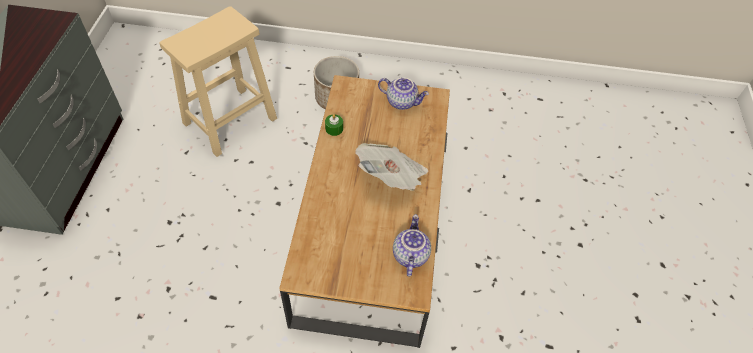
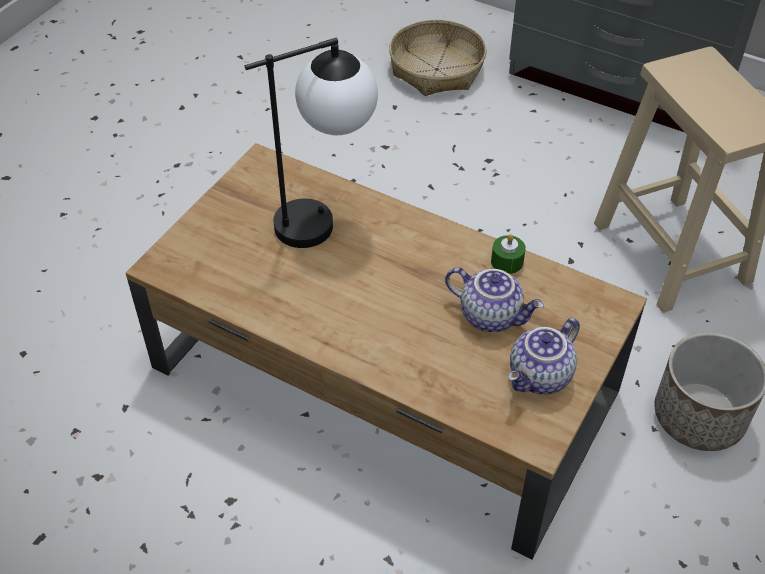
camera: 115 degrees right, 5 degrees down
newspaper [355,143,428,191] -> none
teapot [393,214,431,277] -> teapot moved to [445,267,544,332]
none -> table lamp [245,38,378,248]
none -> basket [389,20,487,96]

